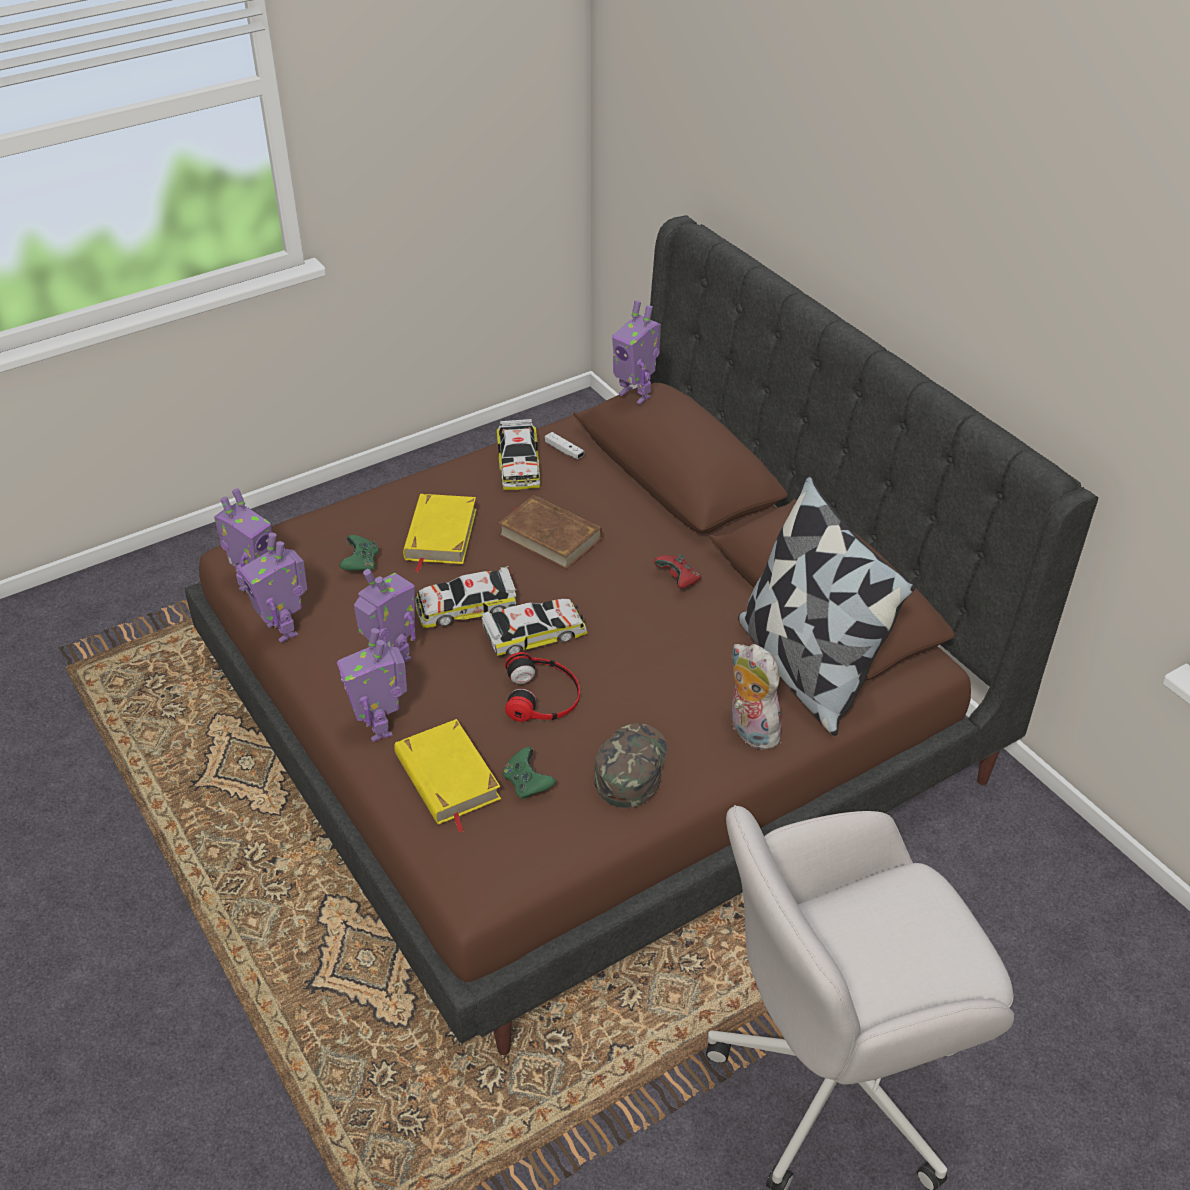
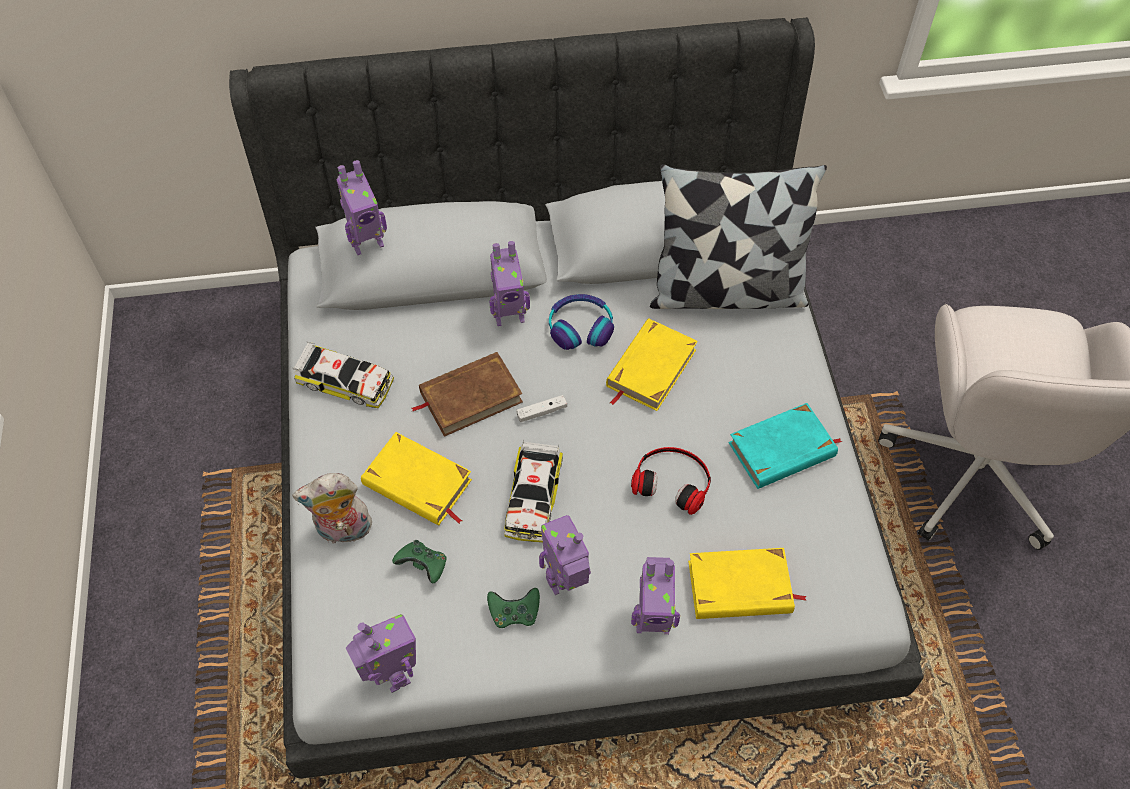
camera: 65 degrees left, 15 degrees up
brown bed [185,215,1098,1055] -> grey bed [229,17,924,779]
toy robot [239,533,307,643] -> toy robot moved to [489,241,530,326]
toy car [480,599,587,656] -> none
green game controller [503,747,555,800] -> green game controller moved to [487,588,540,628]
white game controller [545,432,584,459] -> white game controller moved to [516,395,567,422]
green cap [594,723,667,808] -> turquoise book [728,403,842,489]
red game controller [654,554,701,588] -> headphones [549,294,614,350]
plush toy [731,644,781,750] -> plush toy moved to [292,473,372,546]
none -> yellow book [606,318,698,411]

